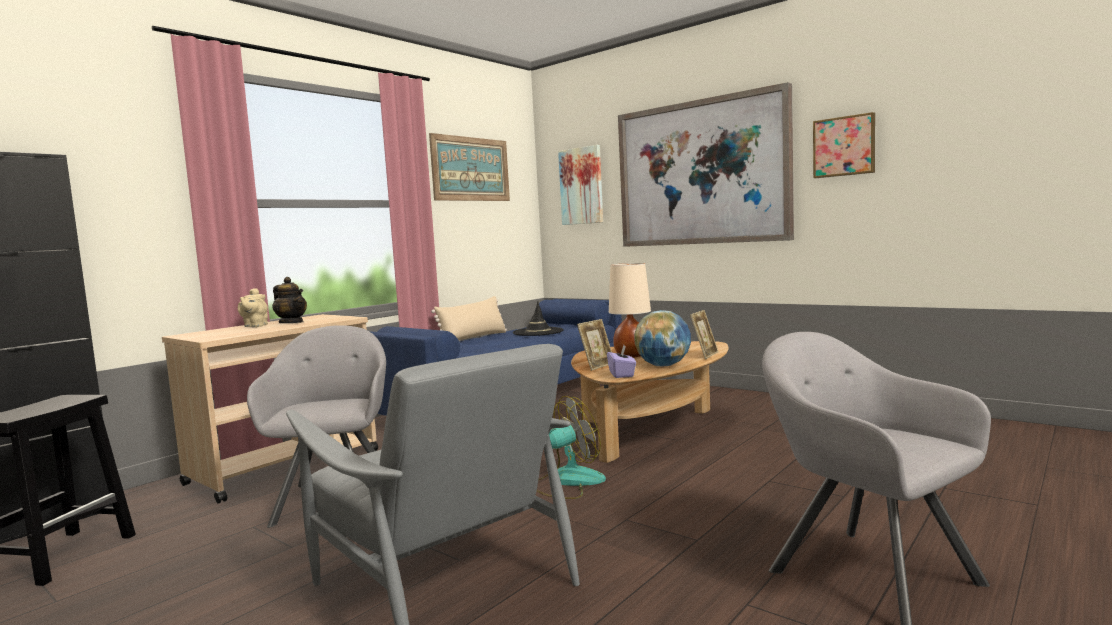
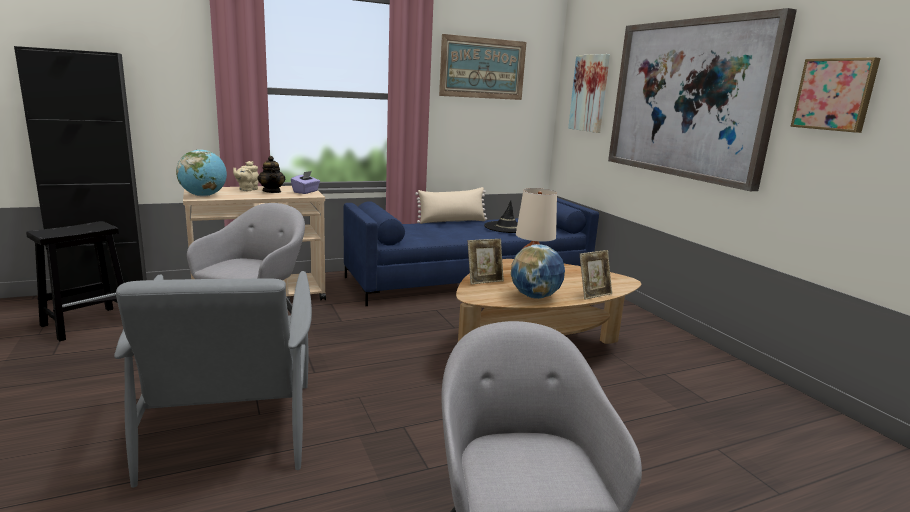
camera: 25 degrees right, 10 degrees up
fan [536,396,606,499] -> none
purple tissue box [607,345,636,378] -> purple tissue box moved to [291,171,320,194]
none -> globe [176,149,227,197]

